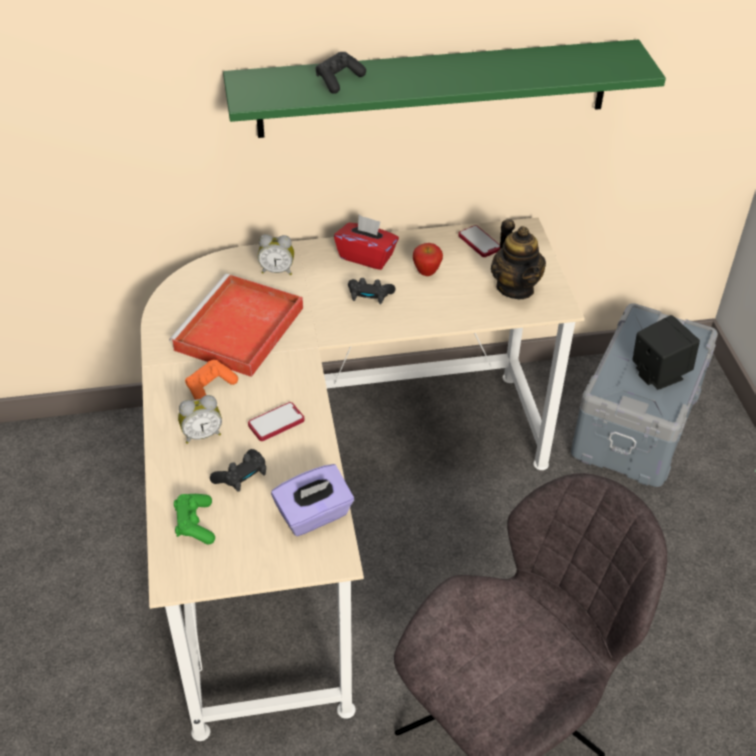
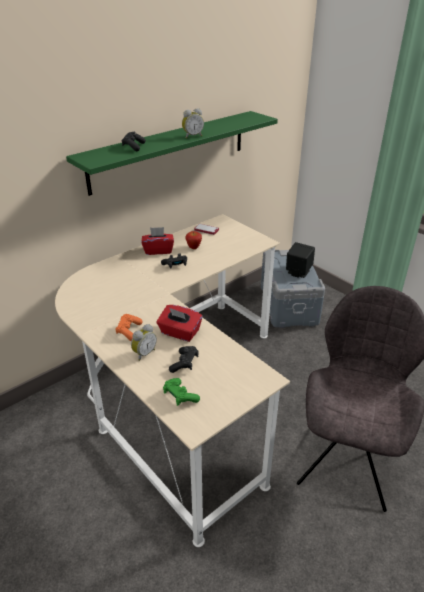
camera: 30 degrees left, 10 degrees down
red tray [169,274,303,377] -> none
phone [248,402,304,441] -> red tissue box [157,305,202,342]
alarm clock [258,234,294,275] -> alarm clock moved to [182,108,204,138]
purple tissue box [271,464,354,536] -> none
teapot [491,219,546,299] -> none

